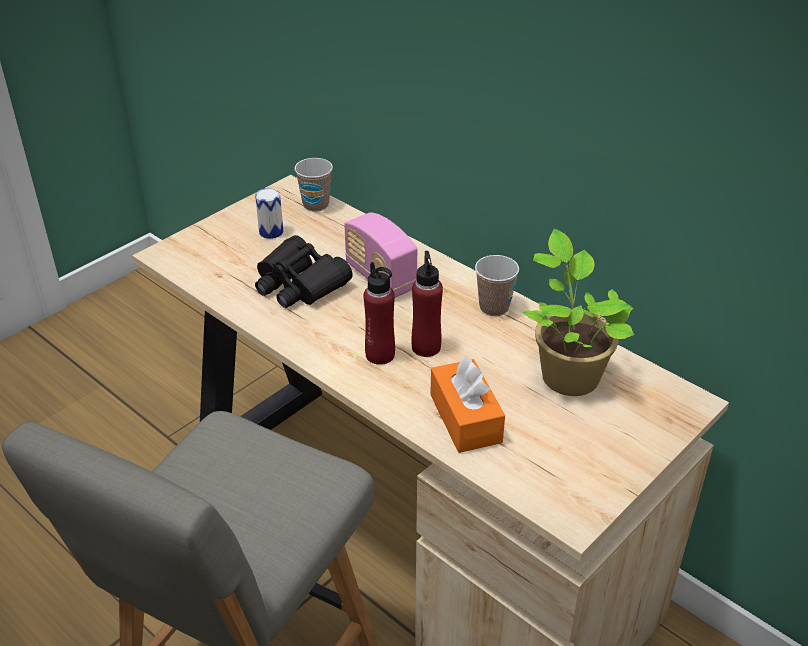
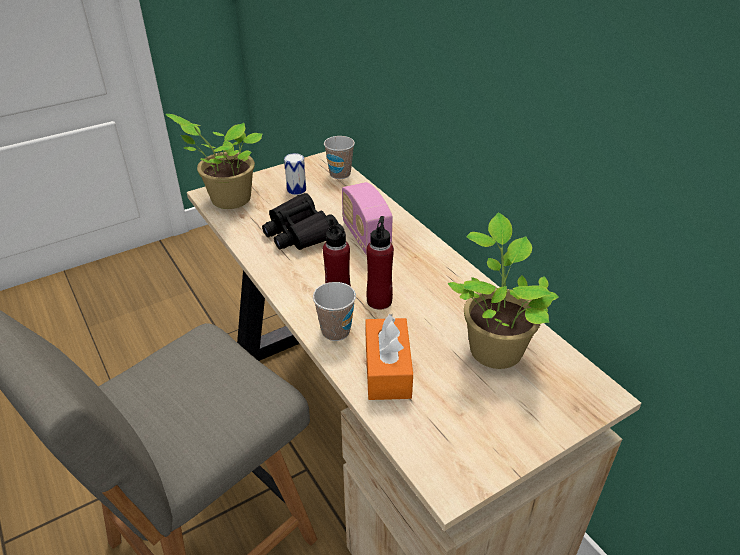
camera: 15 degrees right, 0 degrees up
cup [475,255,519,316] -> cup moved to [313,282,356,341]
none -> potted plant [166,114,262,209]

